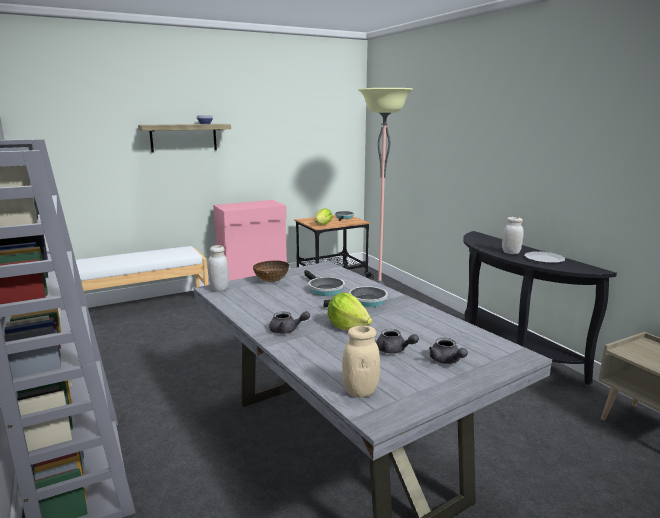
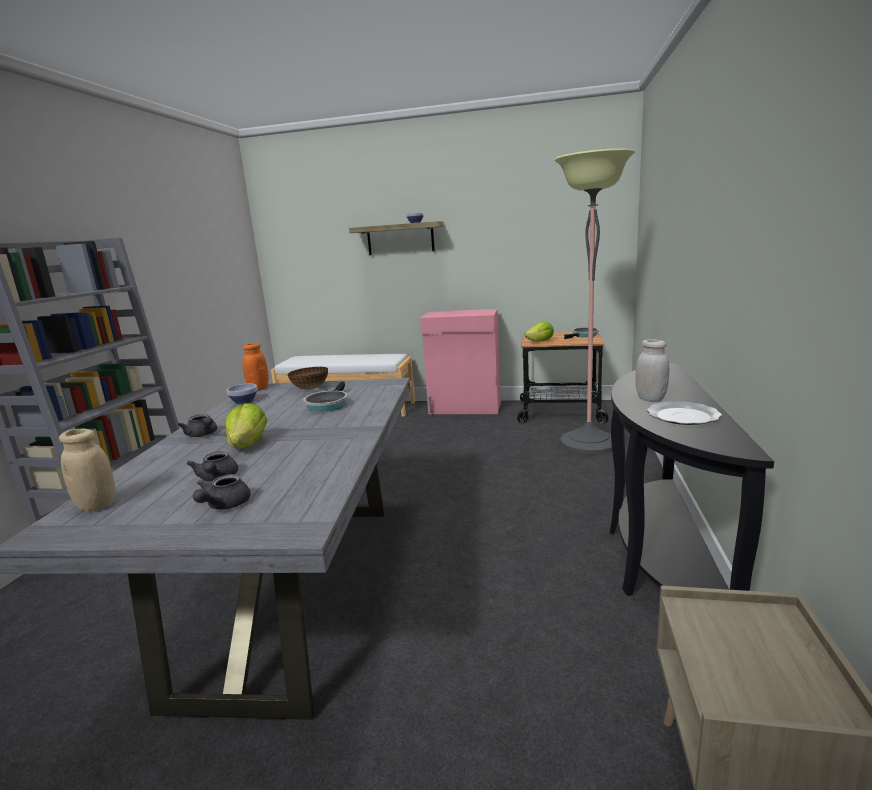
camera: 40 degrees right, 0 degrees up
white jar [208,245,229,292] -> orange jar [242,343,269,391]
frying pan [324,286,388,308] -> none
none -> bowl [227,384,257,404]

